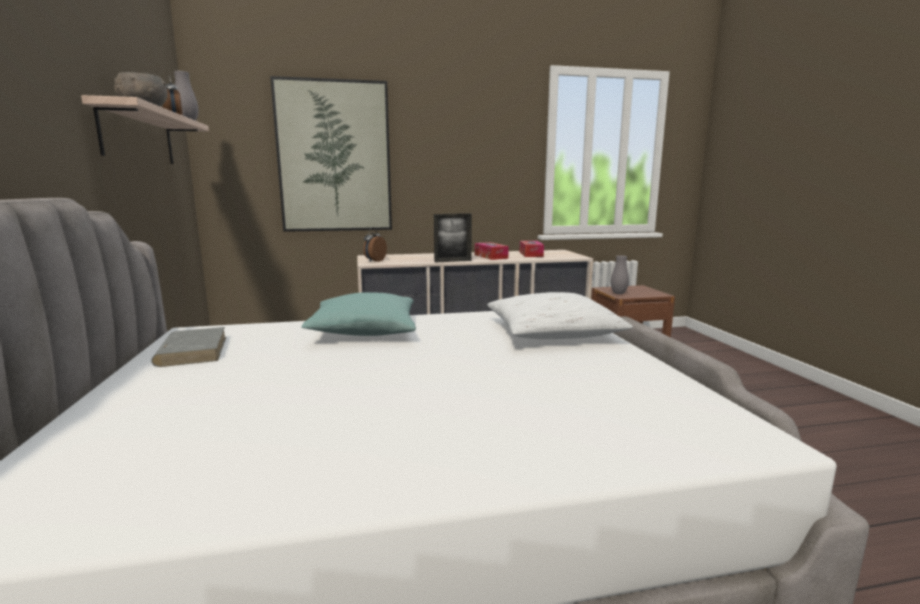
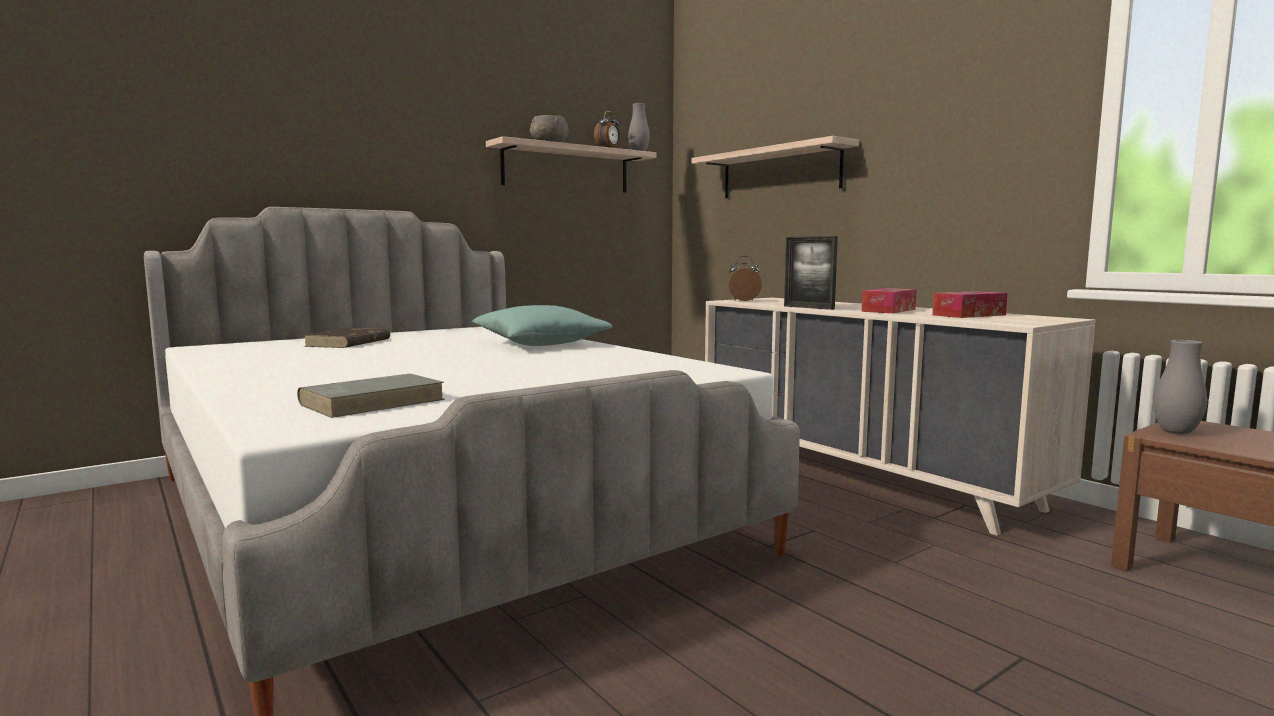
camera: 65 degrees right, 5 degrees down
grey book [151,327,226,367] -> grey book moved to [297,373,445,418]
picture [270,76,392,232] -> shelf [692,136,859,198]
white pillow [487,292,633,339] -> none
none -> brown book [303,328,390,348]

